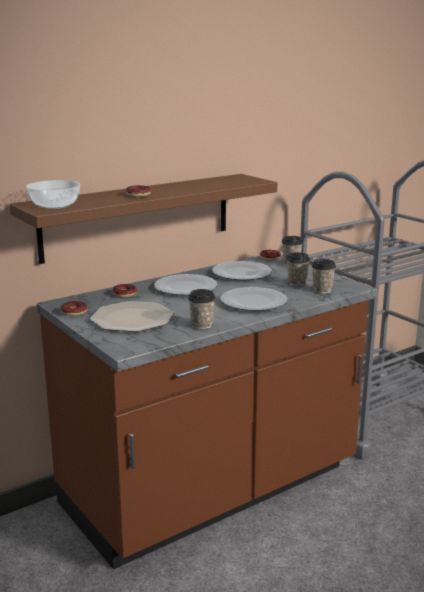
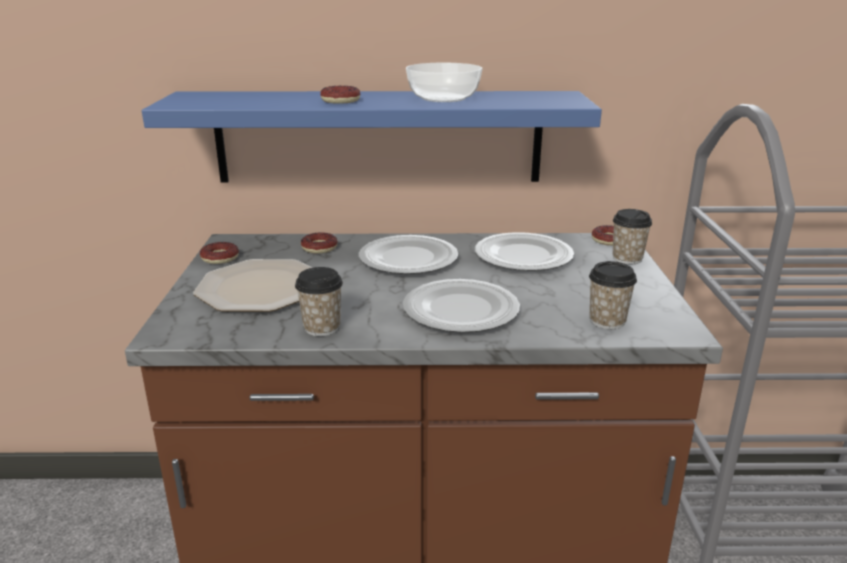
camera: 35 degrees right, 5 degrees up
brown shelf [10,174,277,264] -> blue shelf [142,91,602,182]
bowl [26,180,80,209] -> bowl moved to [406,63,482,102]
cup [286,252,310,286] -> none

